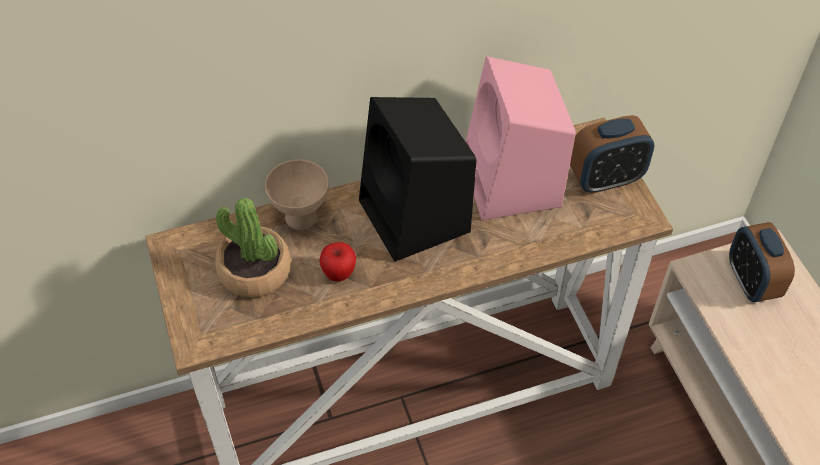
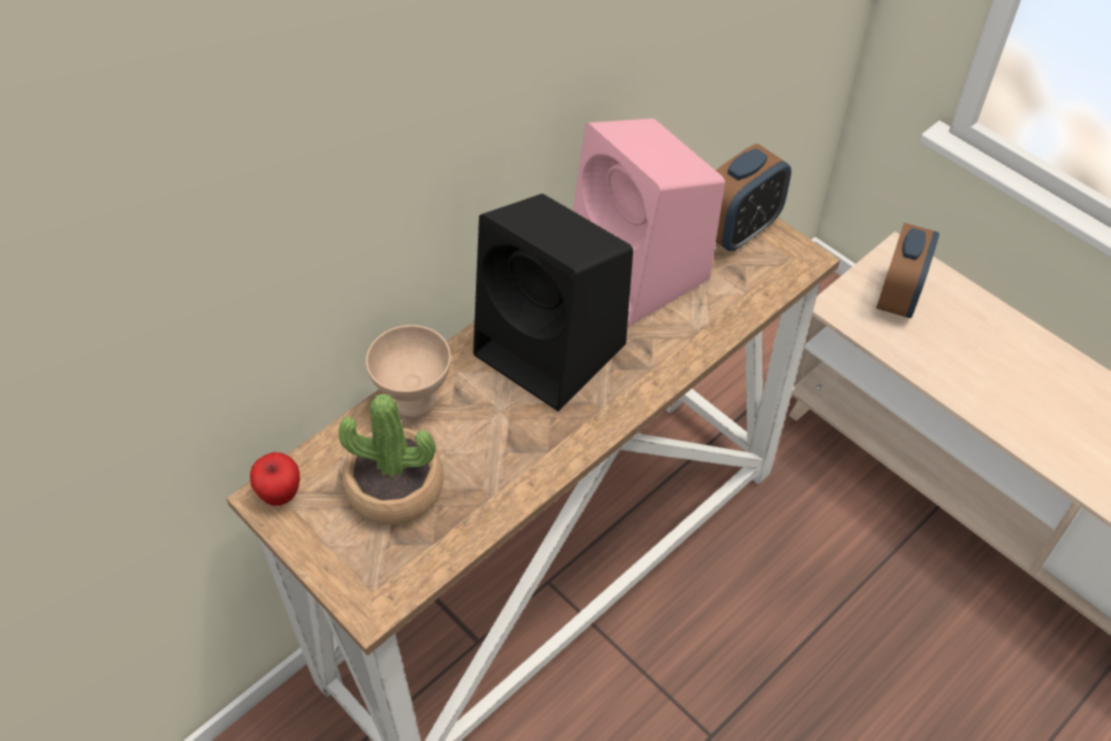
camera: 25 degrees left, 0 degrees up
apple [319,242,356,281] -> apple moved to [250,452,300,506]
alarm clock [729,222,795,302] -> alarm clock turned 120 degrees counterclockwise [876,223,939,318]

